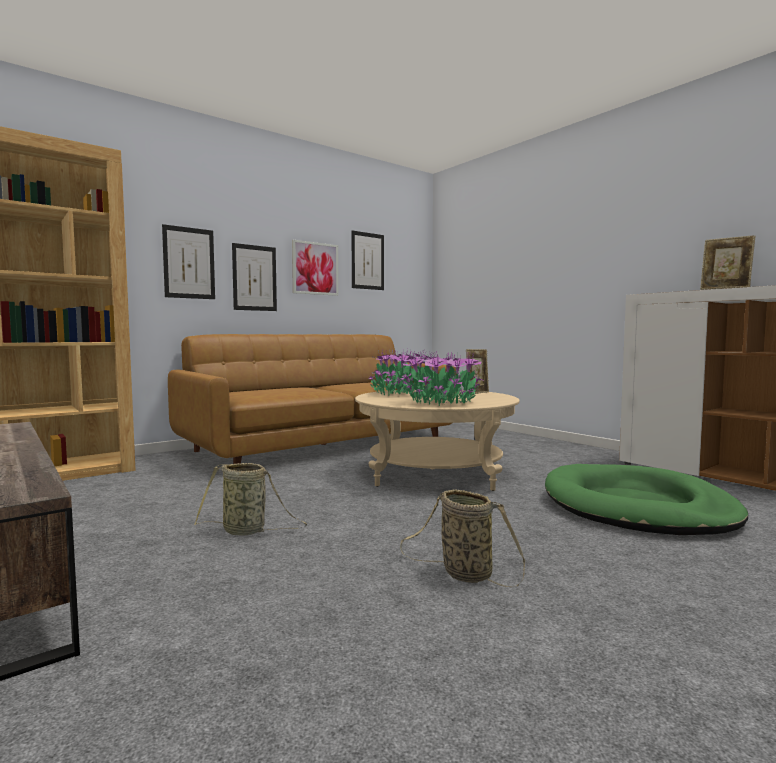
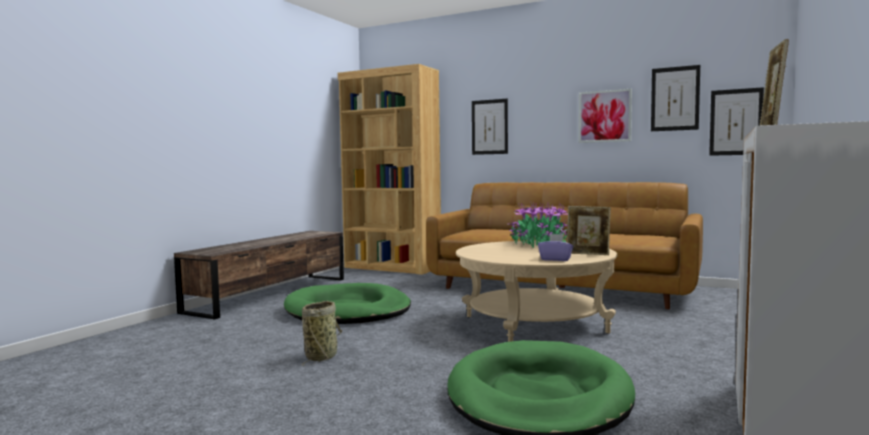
camera: 65 degrees right, 0 degrees up
basket [194,463,307,536] -> green dog bed [284,283,411,324]
picture [232,243,277,311] -> picture moved to [709,87,764,156]
potted plant [400,352,482,406] -> none
none -> purple tissue box [538,234,573,261]

